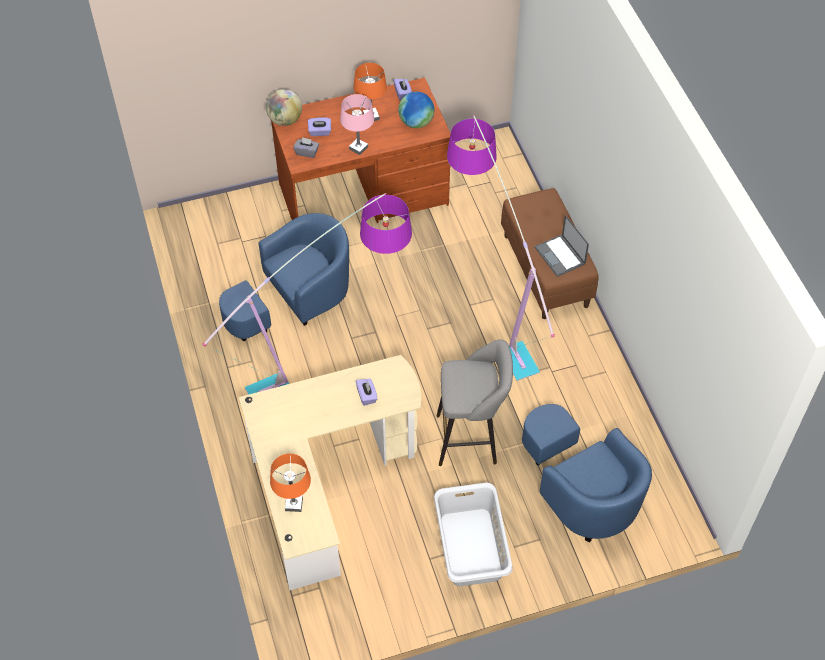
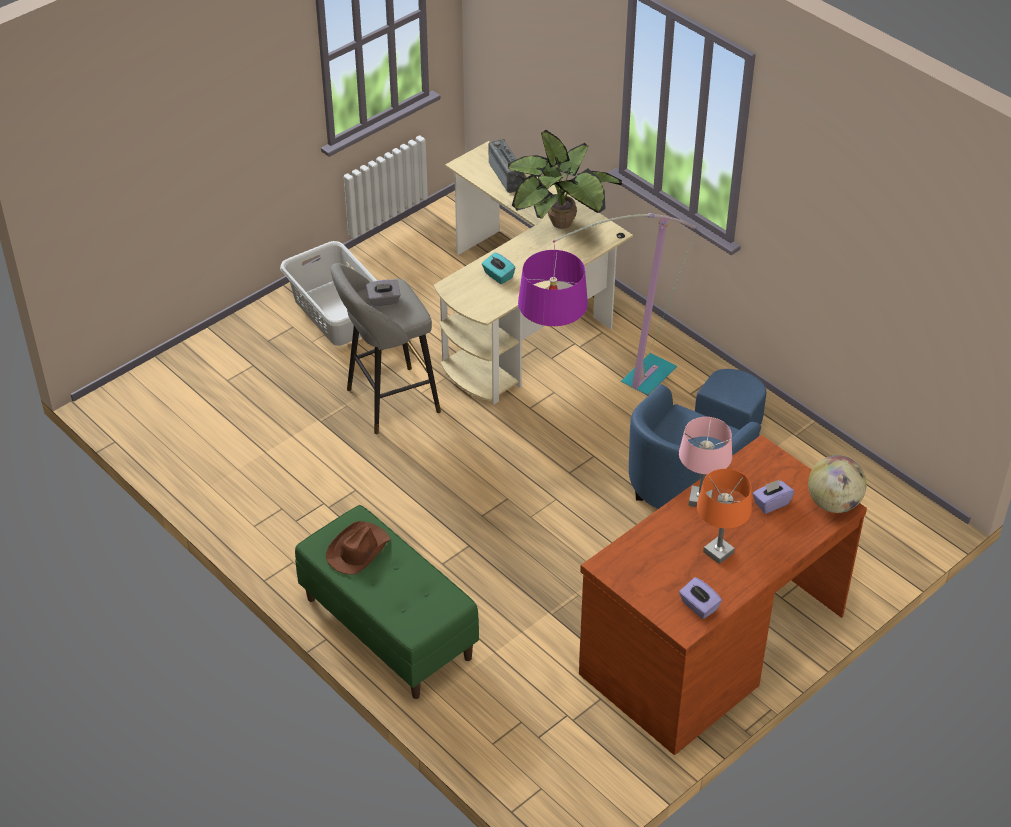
camera: 155 degrees right, 10 degrees down
orange table lamp [270,453,311,512] -> radio [489,139,527,193]
grey tissue box [293,137,319,158] -> grey tissue box moved to [366,279,400,306]
purple tissue box [356,379,378,406] -> turquoise tissue box [482,252,515,284]
globe [398,92,434,128] -> none
floor lamp [447,115,555,381] -> none
brown bench [501,188,599,319] -> green bench [295,505,479,699]
blue armchair [522,404,652,542] -> none
laptop [535,215,589,277] -> brown hat [326,521,391,575]
none -> potted plant [508,130,622,229]

